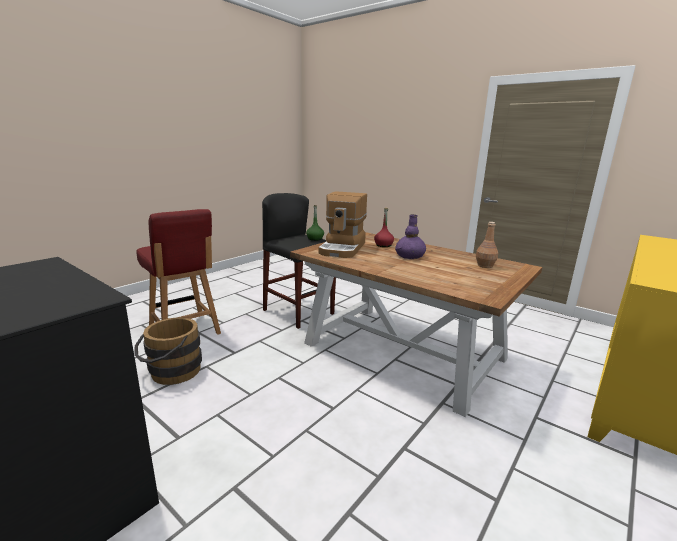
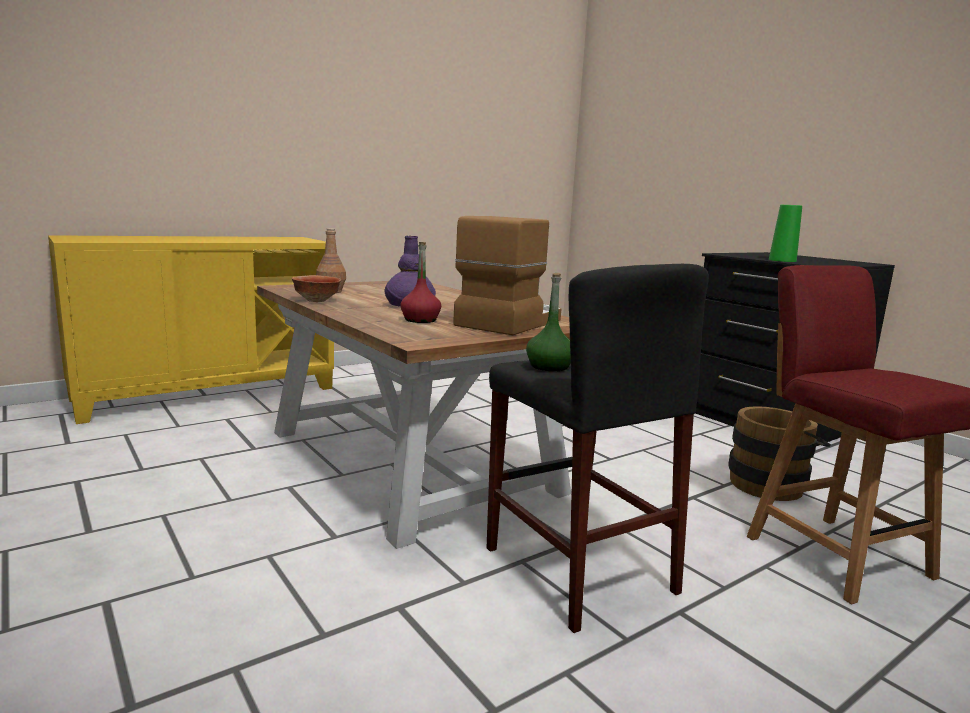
camera: 165 degrees left, 5 degrees down
none -> bowl [292,275,341,302]
none -> green vase [769,205,802,262]

